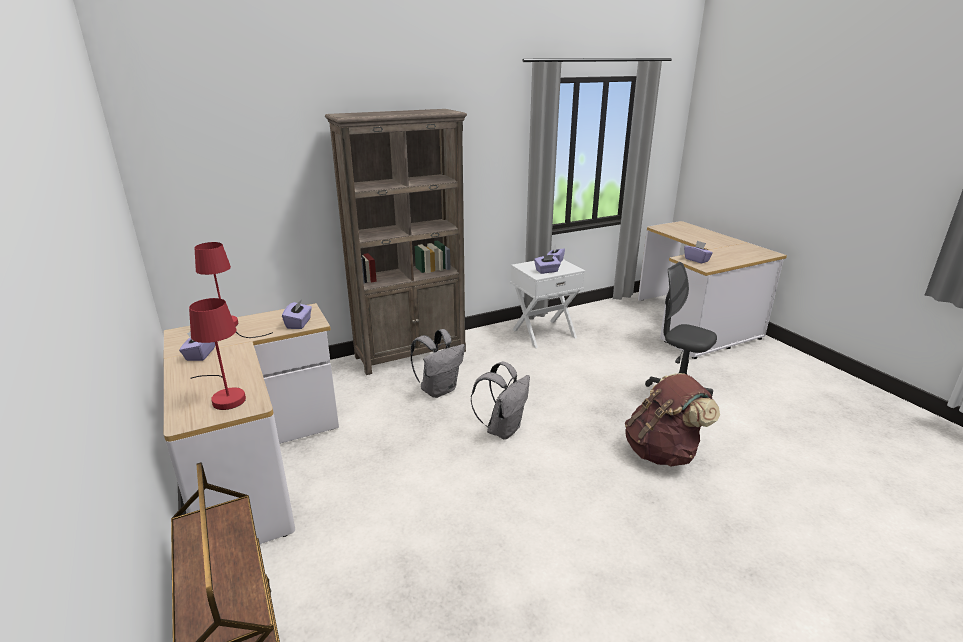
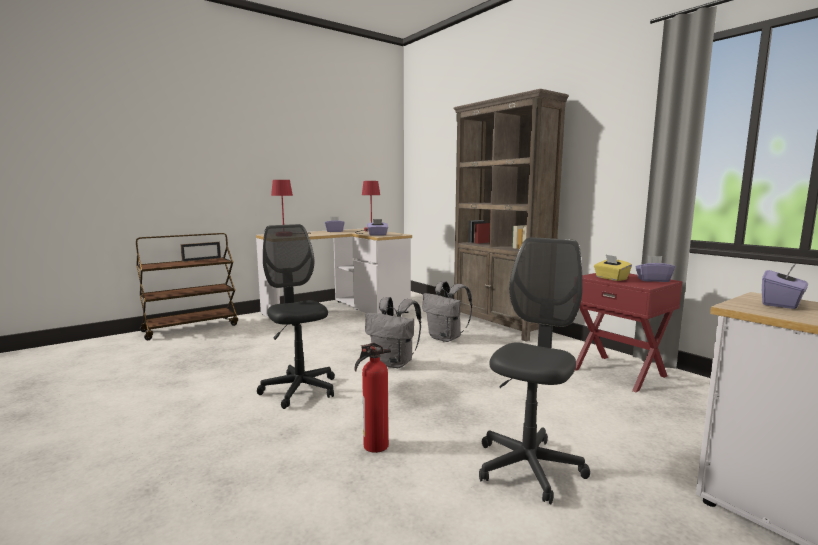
camera: 80 degrees right, 15 degrees down
white nightstand [511,259,585,348] -> red nightstand [575,273,682,392]
purple tissue box [534,255,561,274] -> yellow tissue box [594,255,632,281]
brown backpack [625,373,720,467] -> fire extinguisher [355,343,391,453]
none -> picture frame [180,242,221,262]
none -> black office chair [257,224,335,409]

